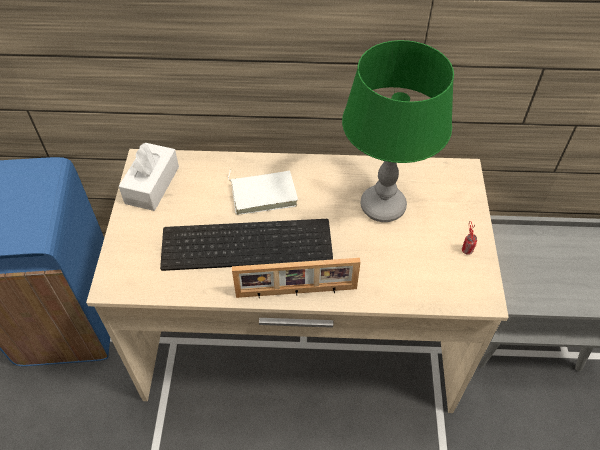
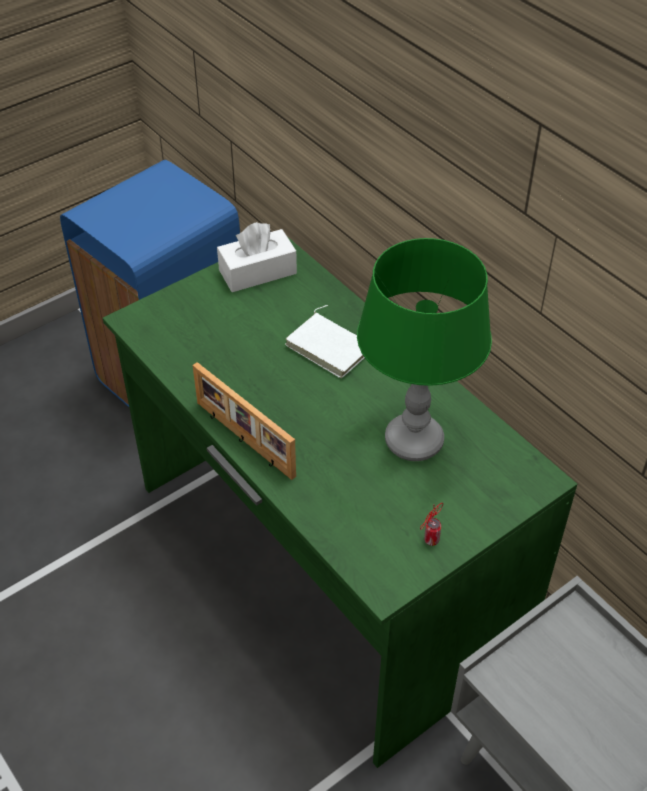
camera: 50 degrees right, 5 degrees down
beige desk [86,149,509,413] -> green desk [103,236,577,768]
keyboard [160,219,333,271] -> none

